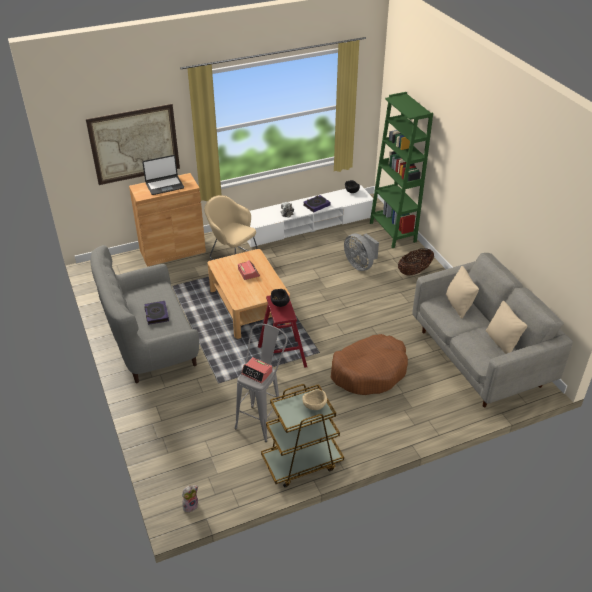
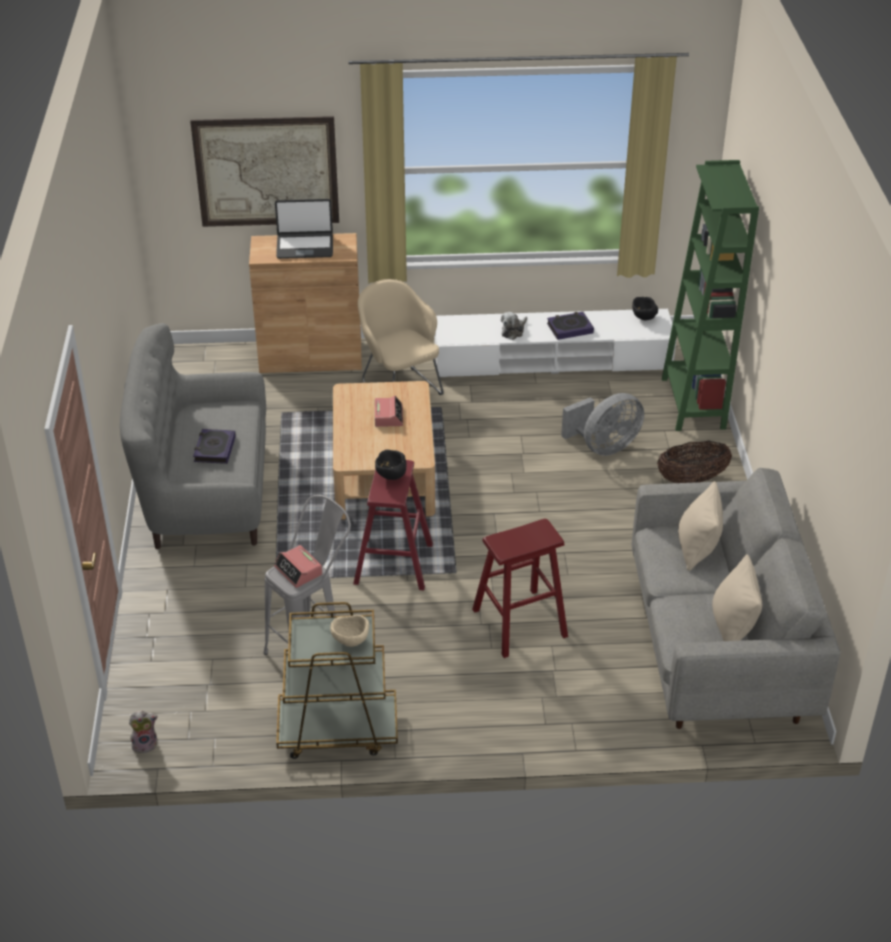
camera: 20 degrees right, 0 degrees up
brown dog bed [331,334,408,395] -> red stool [472,519,568,658]
grey fan [344,233,379,271] -> grey fan turned 105 degrees counterclockwise [561,393,644,456]

